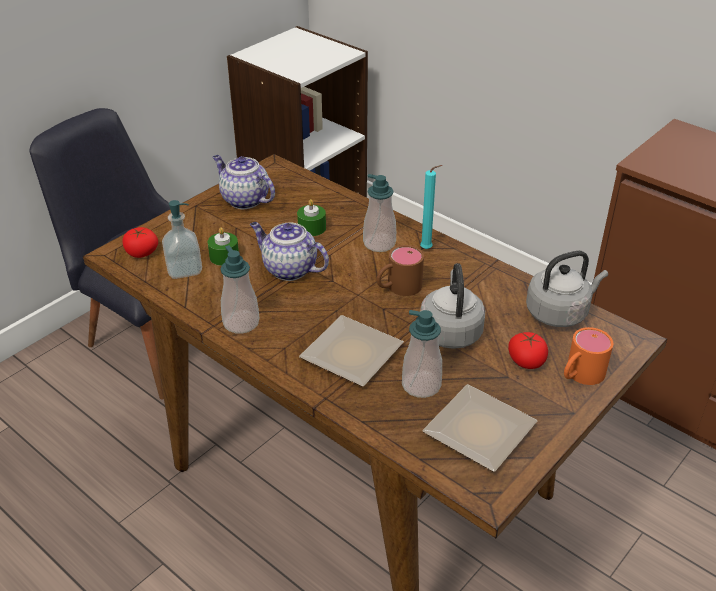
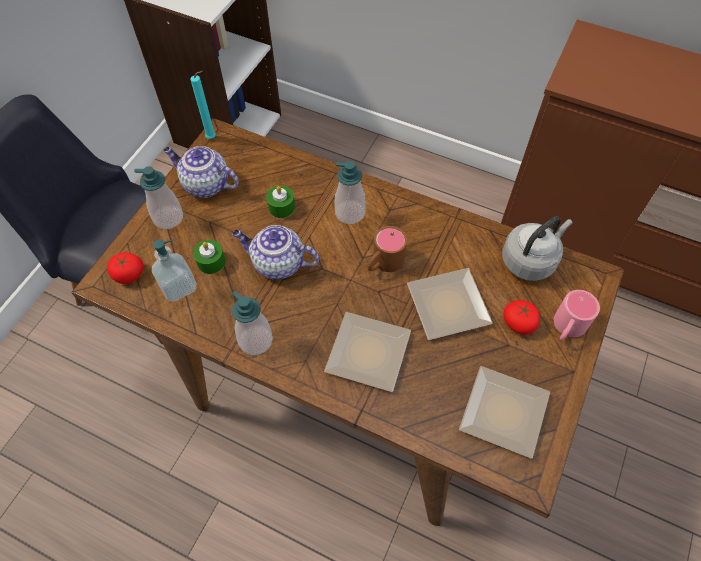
camera: 15 degrees left, 20 degrees up
soap dispenser [402,310,442,398] -> soap dispenser moved to [134,166,183,229]
turquoise candle [420,165,442,249] -> turquoise candle moved to [190,71,216,139]
grey kettle [420,263,485,349] -> plate [407,268,493,340]
orange mug [564,327,613,385] -> pink mug [554,290,600,341]

